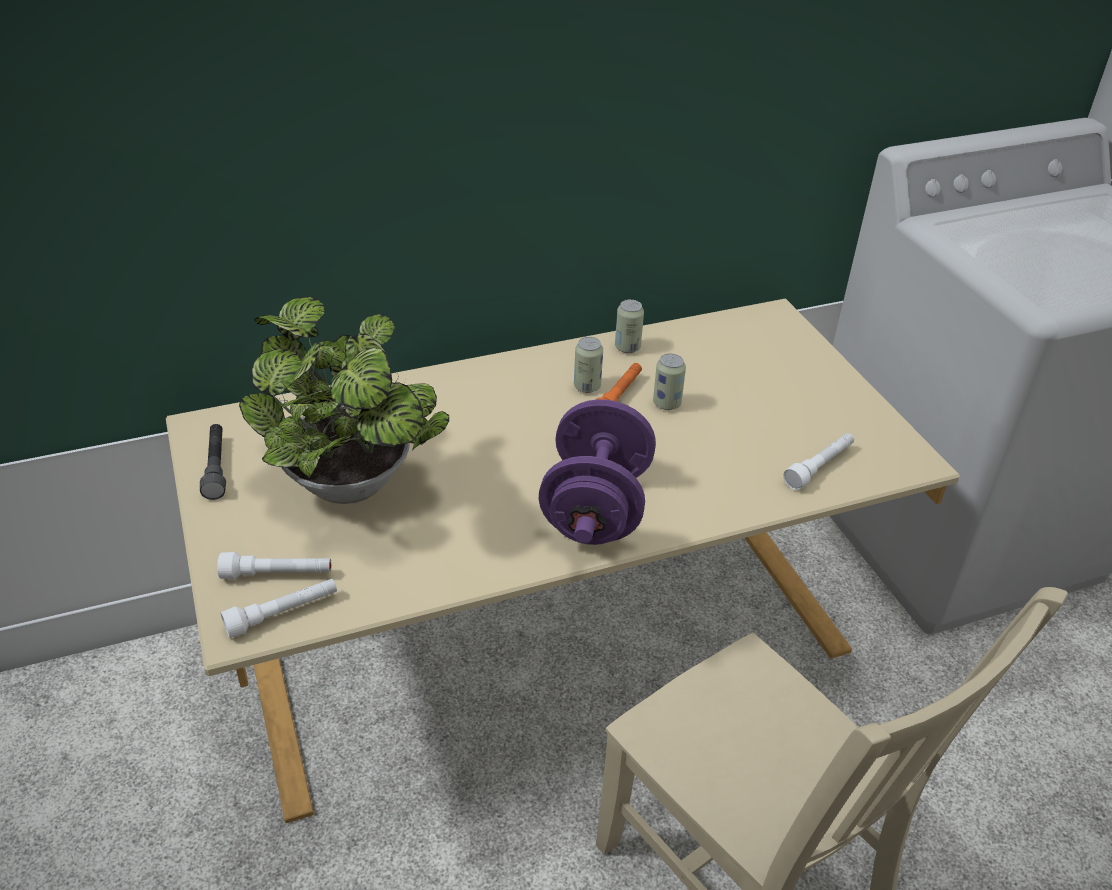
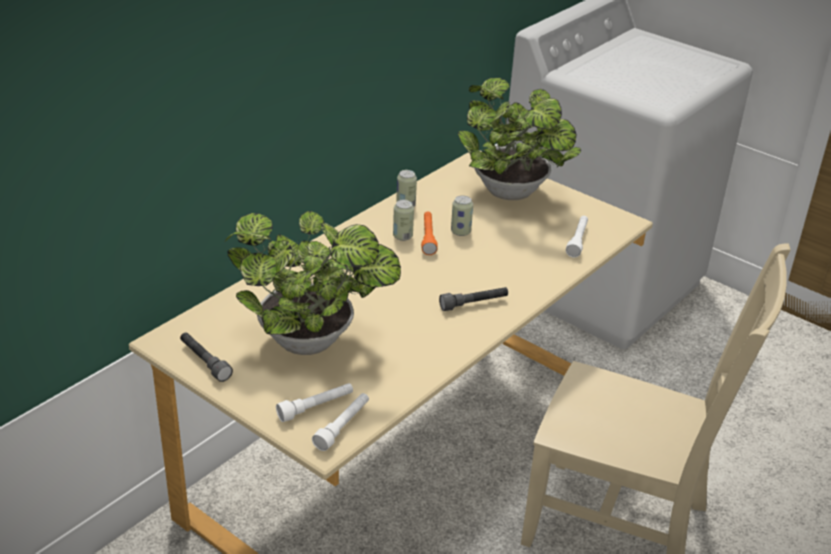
camera: 30 degrees left, 5 degrees down
purple dumbbell [539,399,656,545] -> grey flashlight [439,287,508,311]
none -> potted plant [458,78,581,200]

